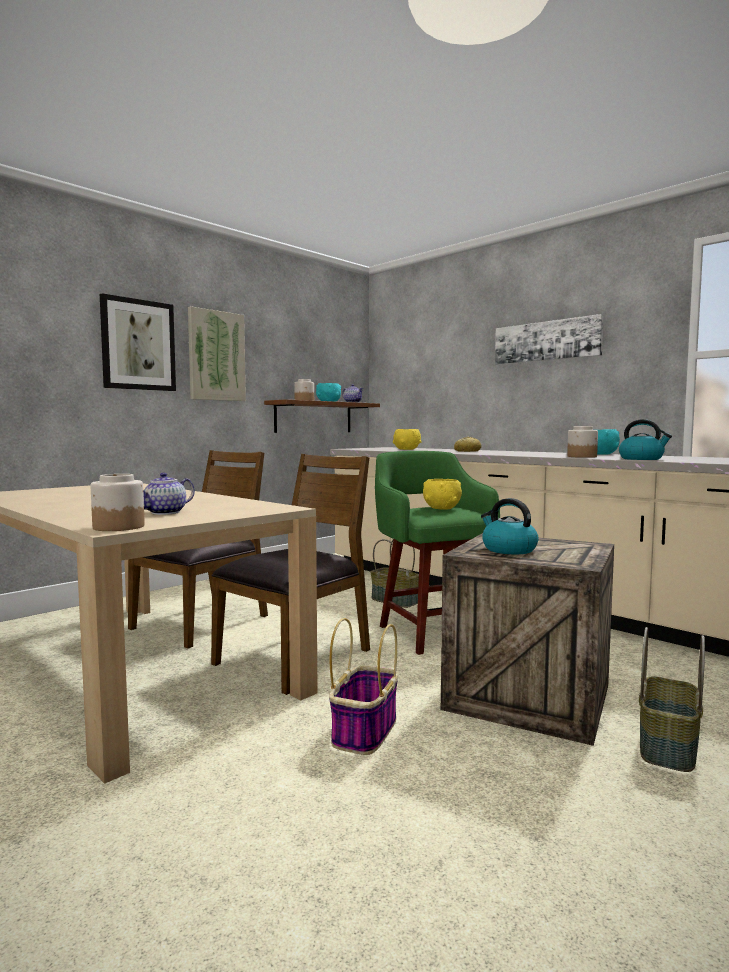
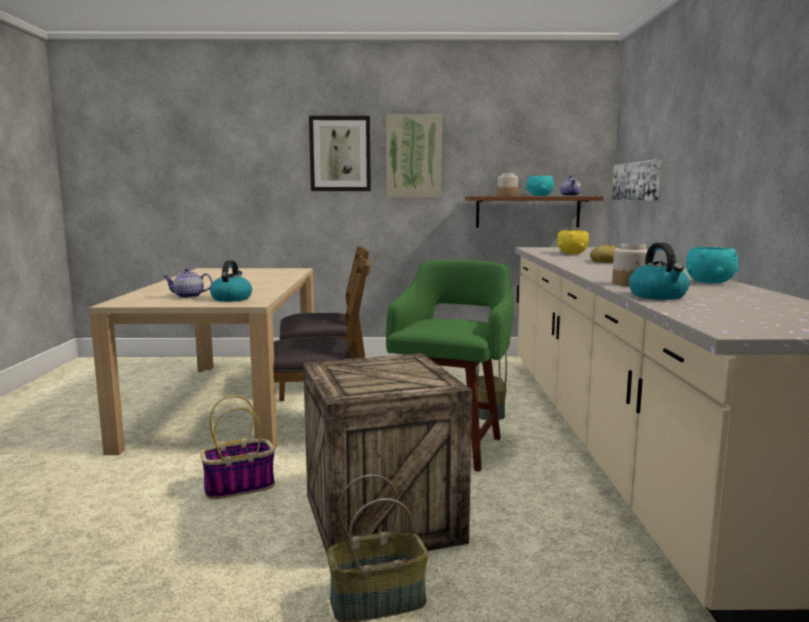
camera: 45 degrees right, 5 degrees up
jar [91,474,145,531] -> none
yellow bowl [423,479,462,510] -> none
kettle [481,498,539,554] -> kettle moved to [210,260,252,302]
picture [495,314,604,365] -> picture moved to [612,159,661,201]

